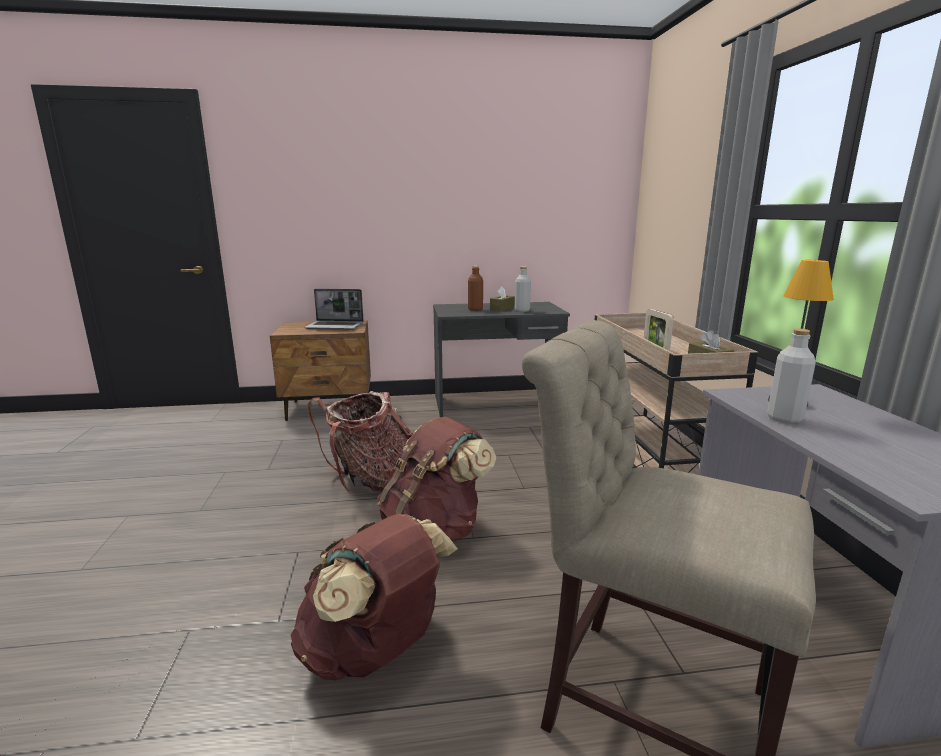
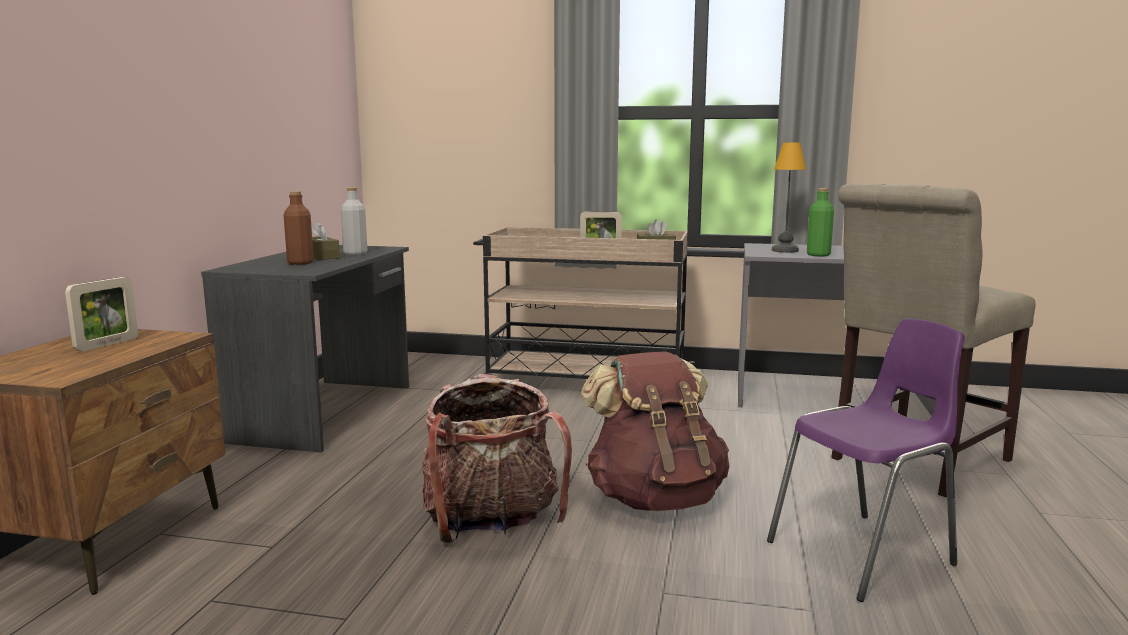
camera: 70 degrees left, 5 degrees down
brown backpack [291,514,458,680] -> purple chair [767,319,965,602]
laptop [304,289,364,330] -> picture frame [65,277,138,351]
grey bottle [768,329,816,424] -> green bottle [807,188,834,256]

